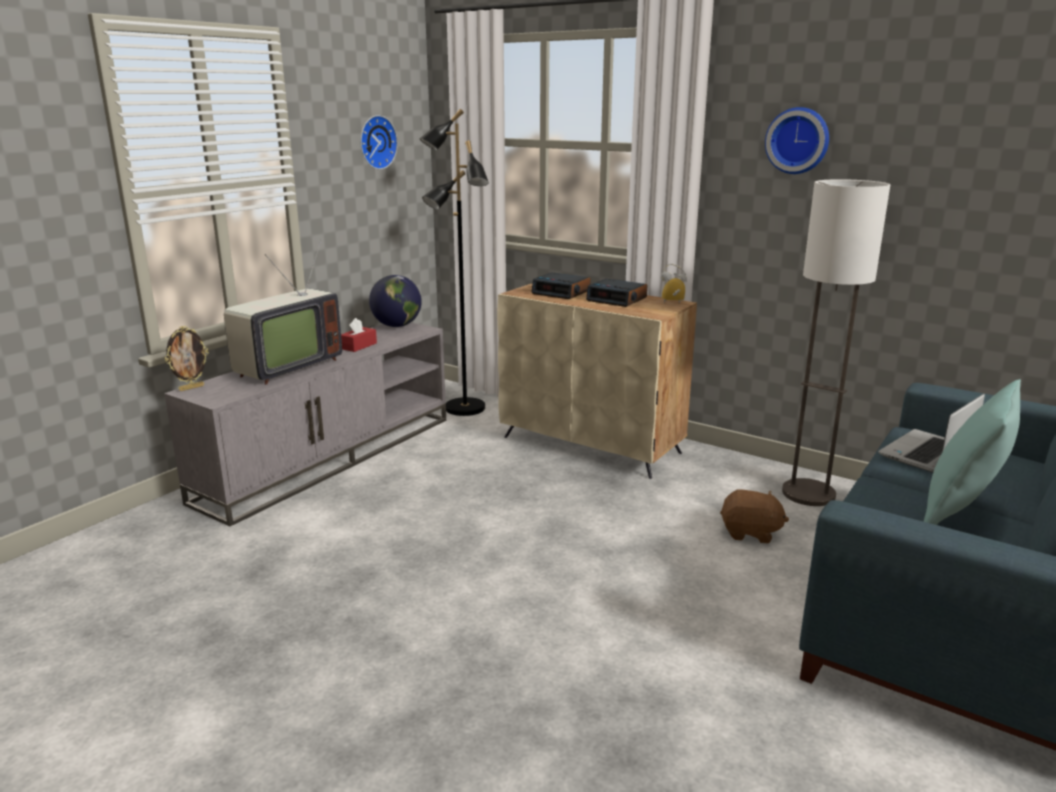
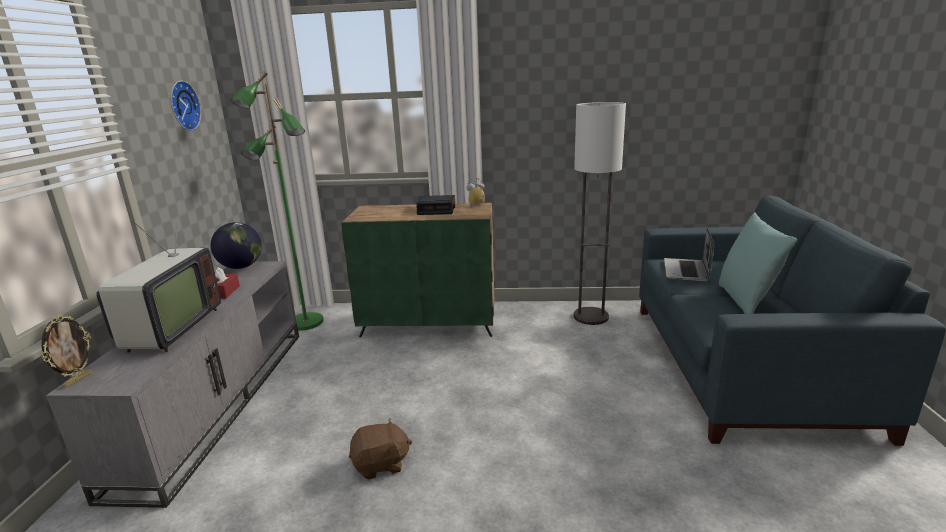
camera: 30 degrees left, 0 degrees up
black floor lamp [420,109,489,416] -> green floor lamp [231,71,323,331]
beige cabinet [497,284,697,479] -> green cabinet [341,203,495,337]
alarm clock [531,272,591,299] -> none
brown plush toy [720,489,789,544] -> brown plush toy moved to [349,418,412,479]
wall clock [765,107,829,174] -> none

